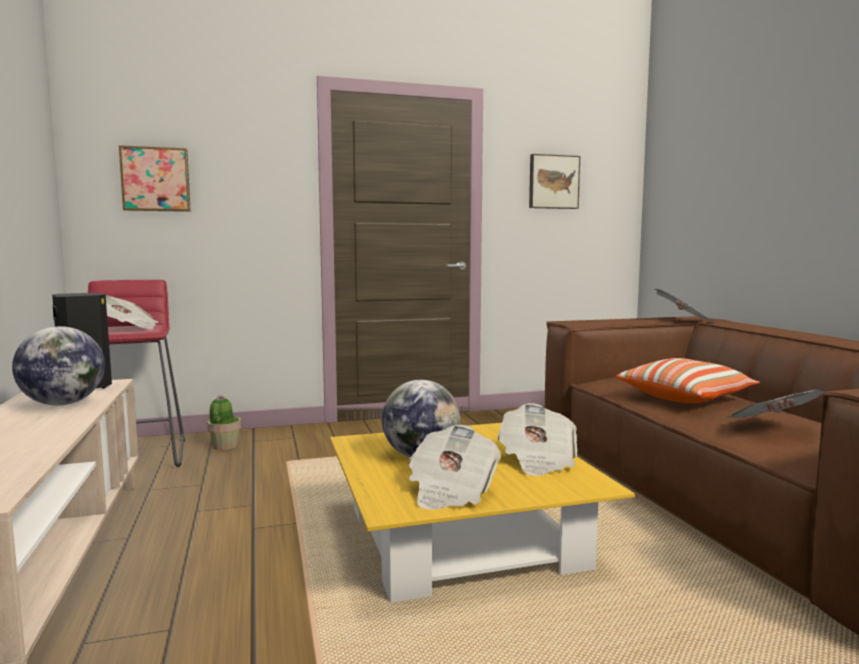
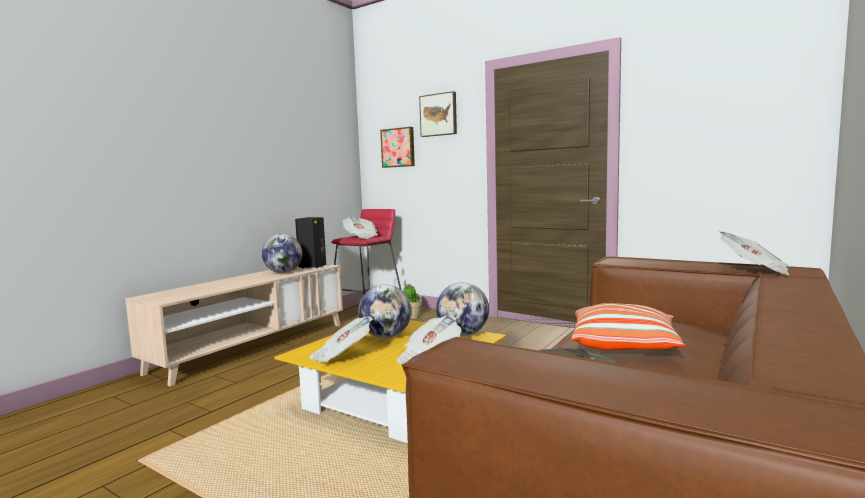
camera: 50 degrees right, 0 degrees up
picture [529,154,580,209] -> picture moved to [419,91,457,137]
none -> globe [436,282,489,336]

